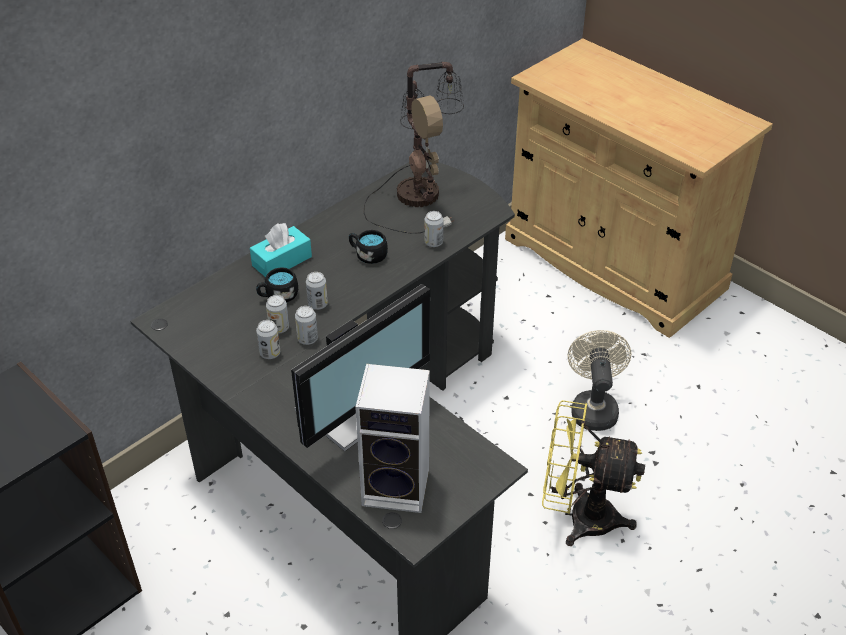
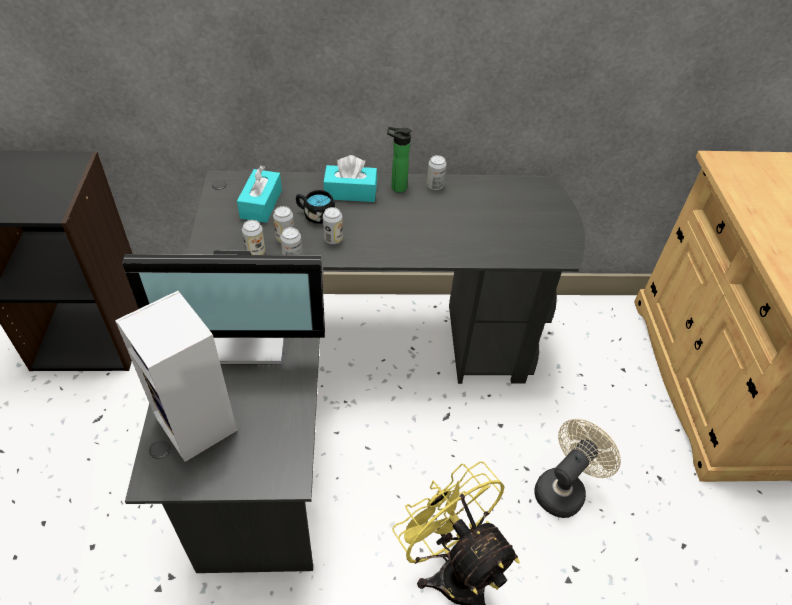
camera: 40 degrees right, 5 degrees up
black mug [349,230,388,264] -> none
table lamp [364,62,464,234] -> none
can [424,211,443,247] -> can moved to [427,155,446,190]
none -> turquoise tissue box [237,166,282,223]
none -> bottle [387,127,412,193]

